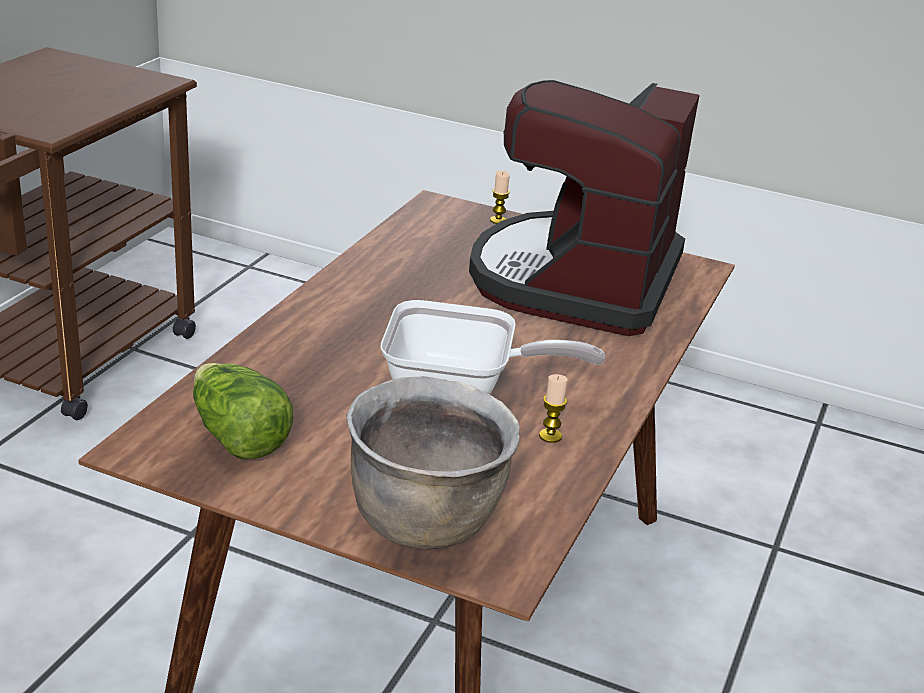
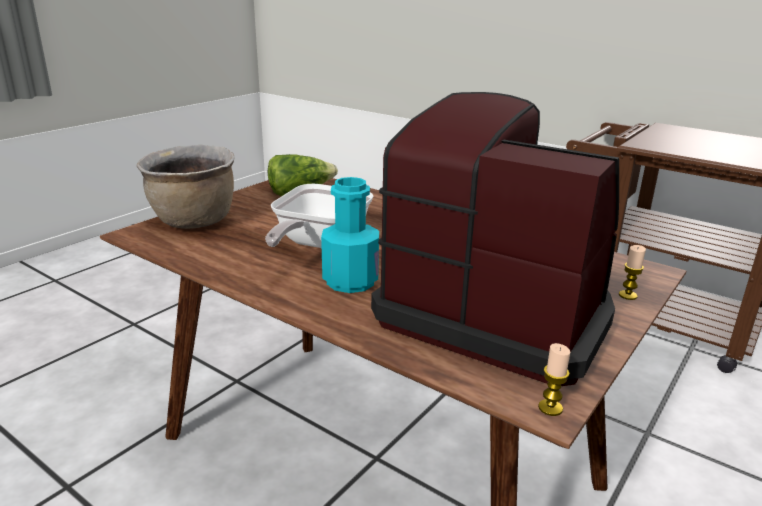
camera: 105 degrees right, 5 degrees down
candle [539,374,568,443] -> candle moved to [538,343,570,416]
none -> turquoise bottle [321,177,379,293]

